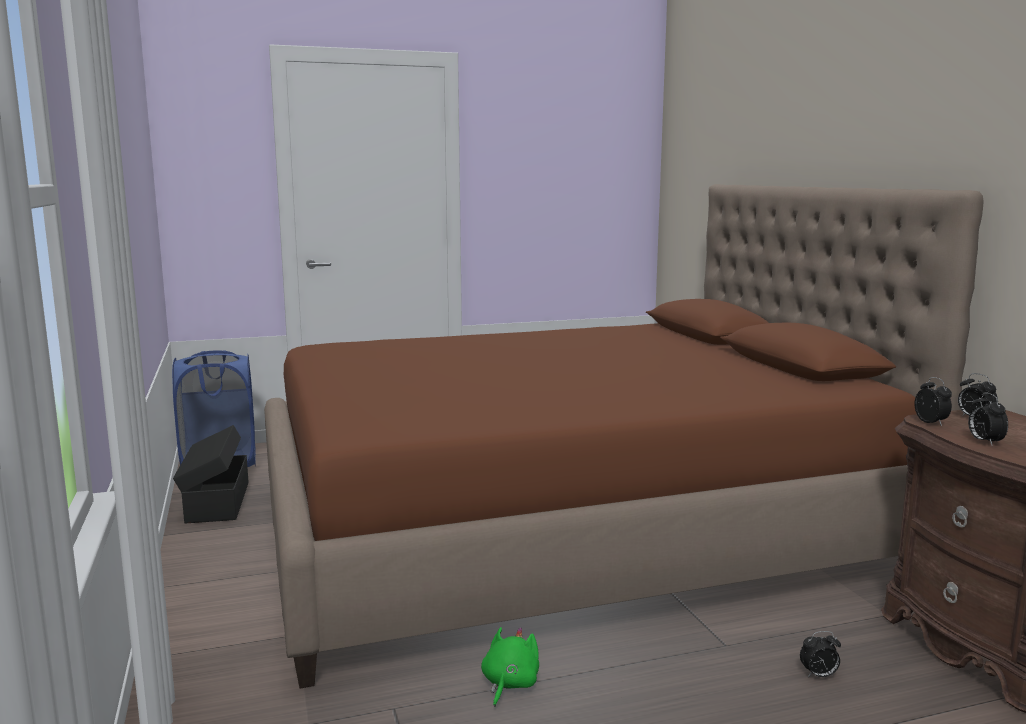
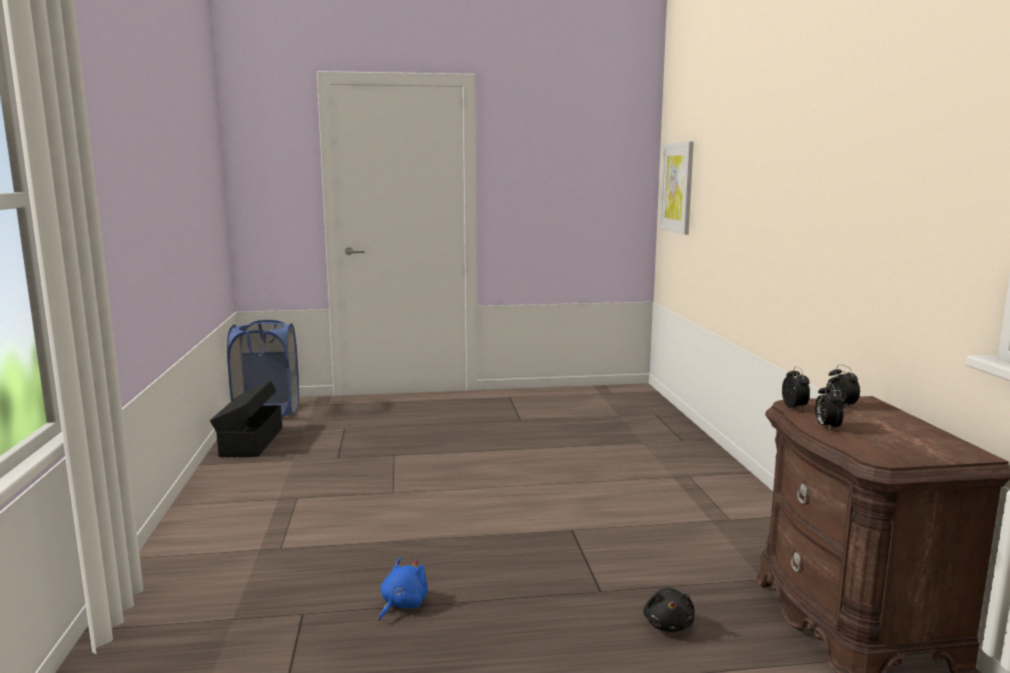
camera: 10 degrees right, 0 degrees up
brown bed [264,184,984,688] -> none
green plush toy [481,627,539,707] -> blue plush toy [379,557,428,621]
alarm clock [800,631,841,677] -> black plush toy [643,588,695,632]
none -> picture [660,141,694,235]

